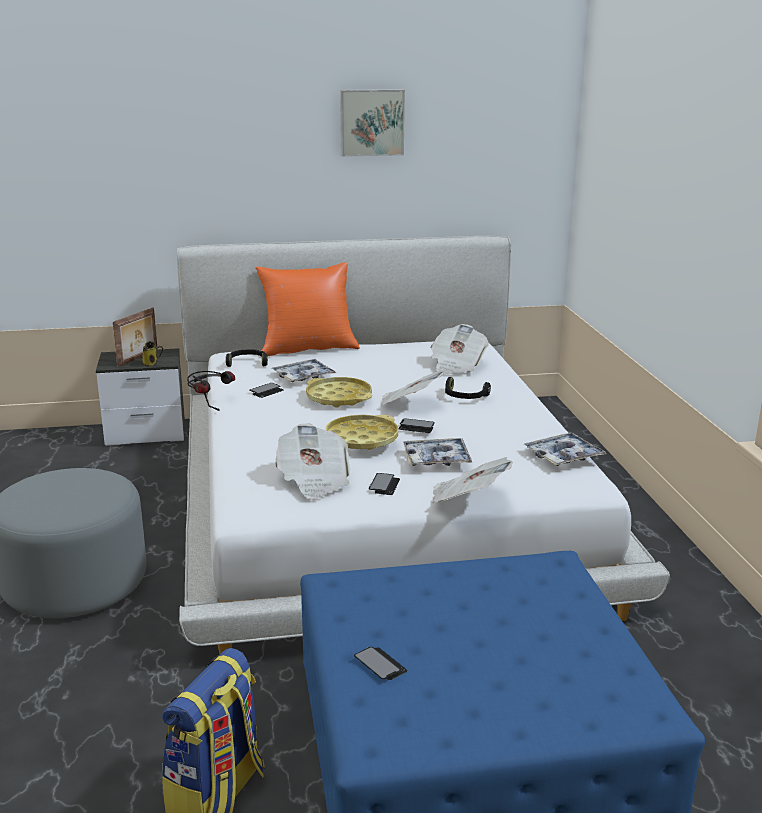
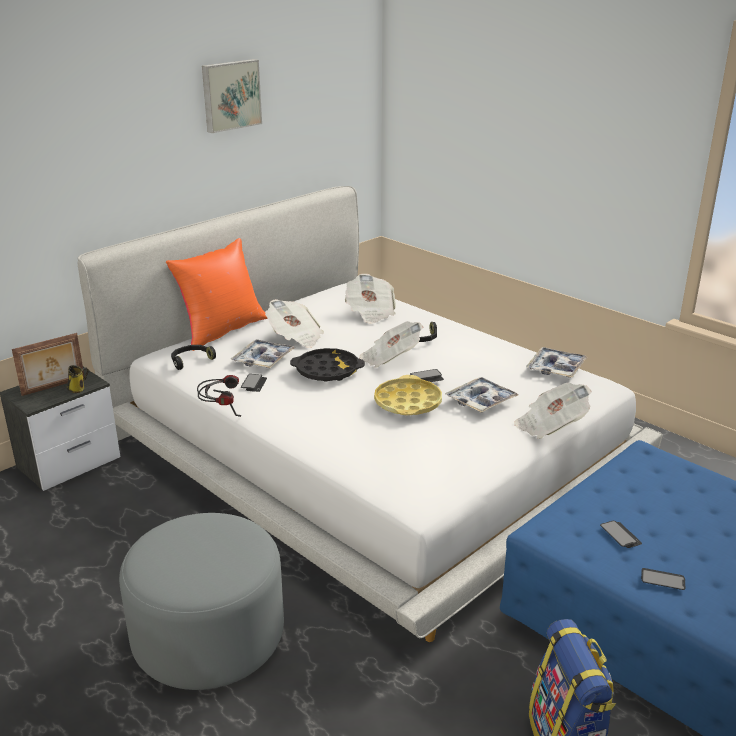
camera: 35 degrees left, 5 degrees up
picture frame [113,307,158,367] -> picture frame turned 60 degrees clockwise [12,333,84,396]
newspaper [275,423,350,500] -> newspaper moved to [265,299,324,348]
yellow tray [306,377,372,408] -> black tray [290,348,365,382]
phone [369,473,400,495] -> phone moved to [600,521,642,548]

